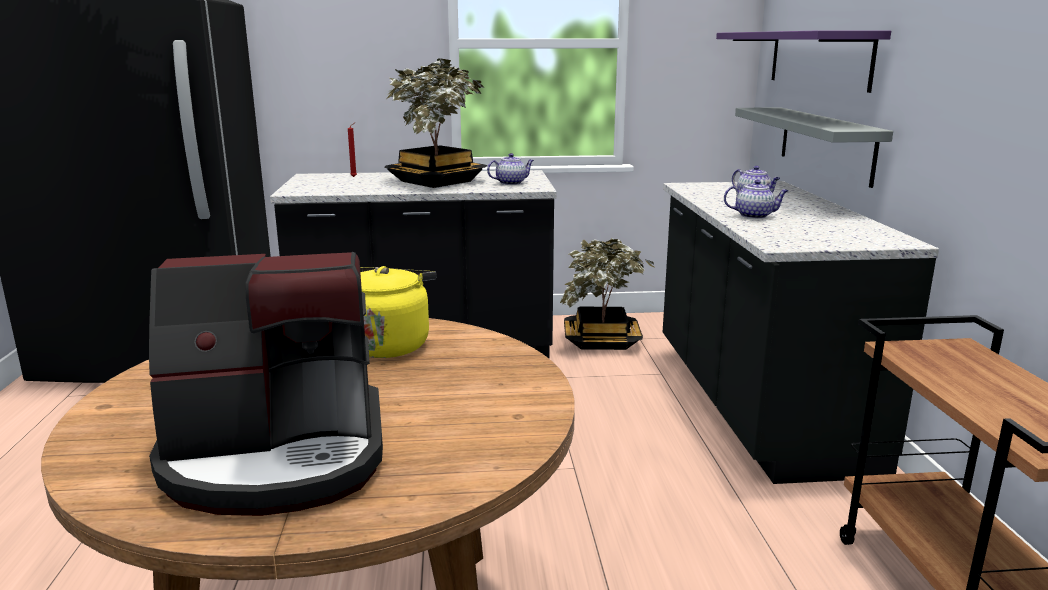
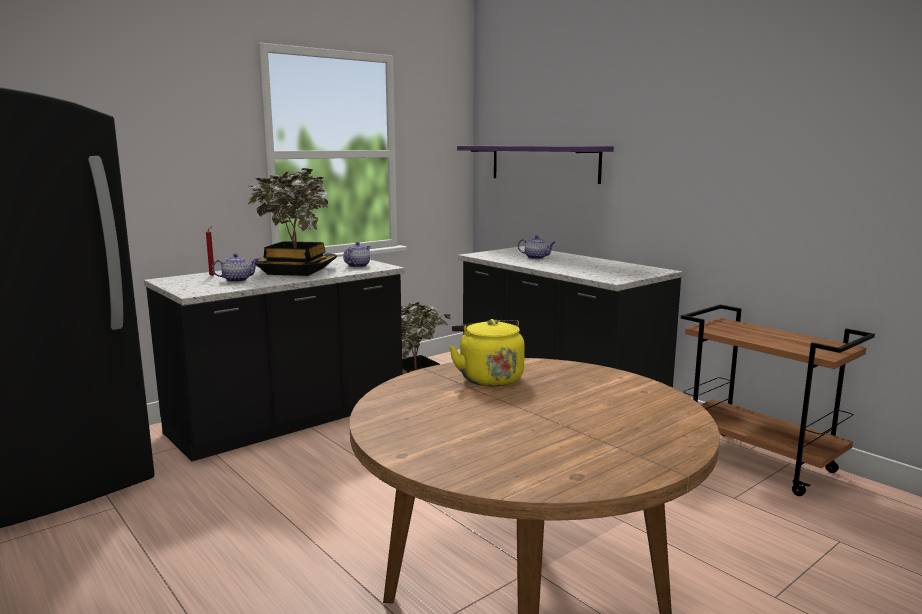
camera: 35 degrees left, 5 degrees down
coffee machine [149,252,383,516] -> none
teapot [724,180,789,219] -> teapot moved to [212,254,259,282]
grey shelf [735,107,893,188] -> none

